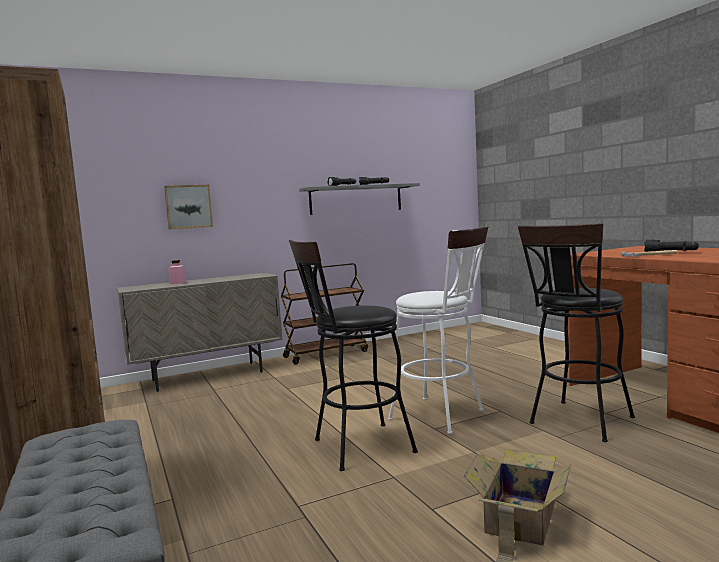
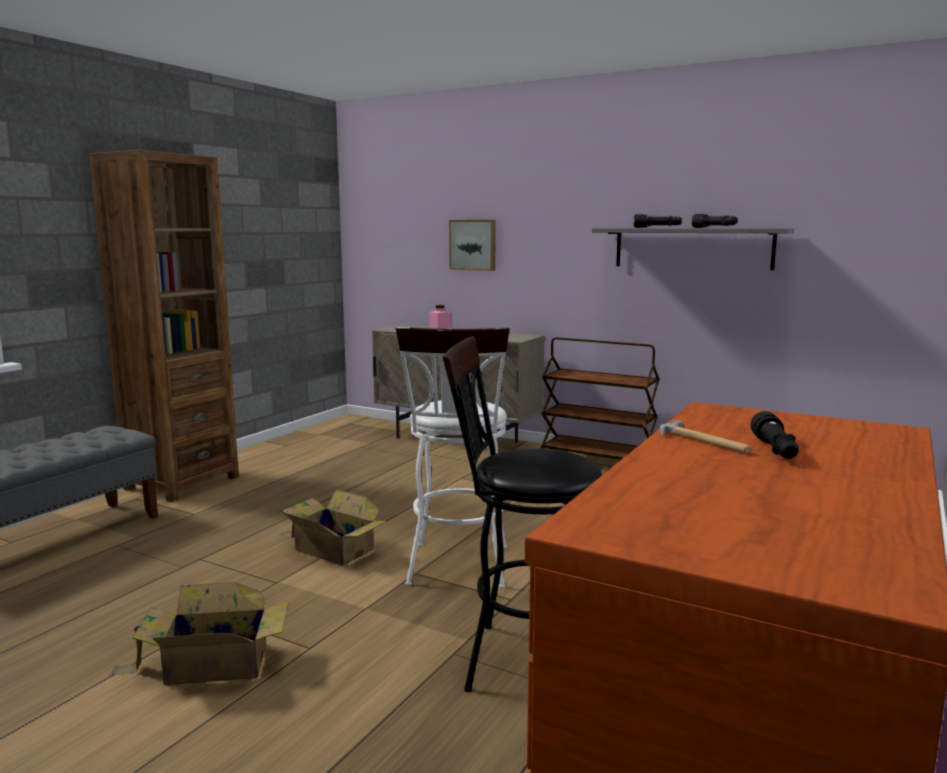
camera: 55 degrees right, 5 degrees up
black stool [289,240,418,471] -> cardboard box [279,490,388,566]

